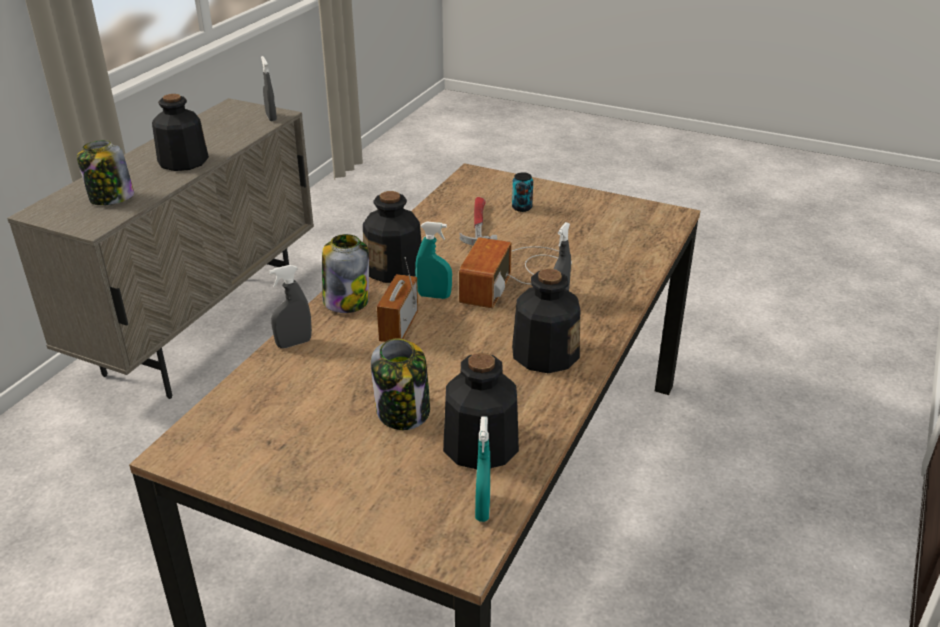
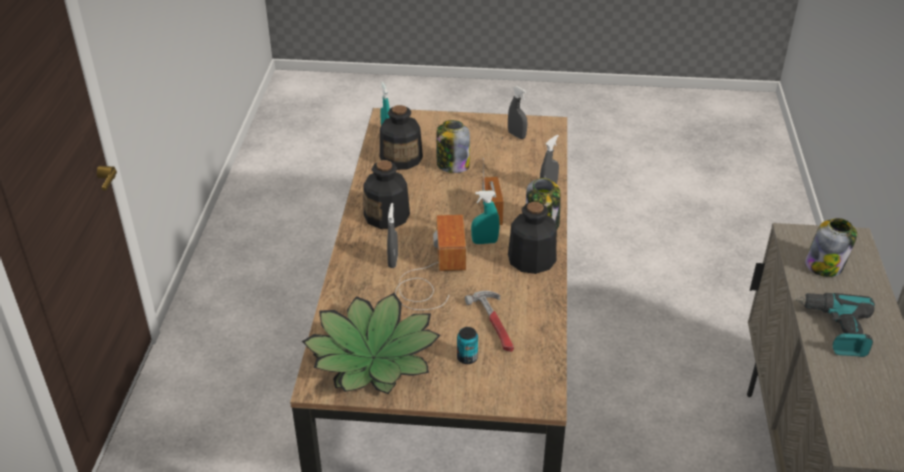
camera: 160 degrees right, 5 degrees up
bottle [152,94,209,171] -> power drill [796,293,875,357]
grey spray bottle [261,56,277,121] -> grey spray bottle moved to [508,86,527,139]
none -> potted plant [302,293,441,394]

